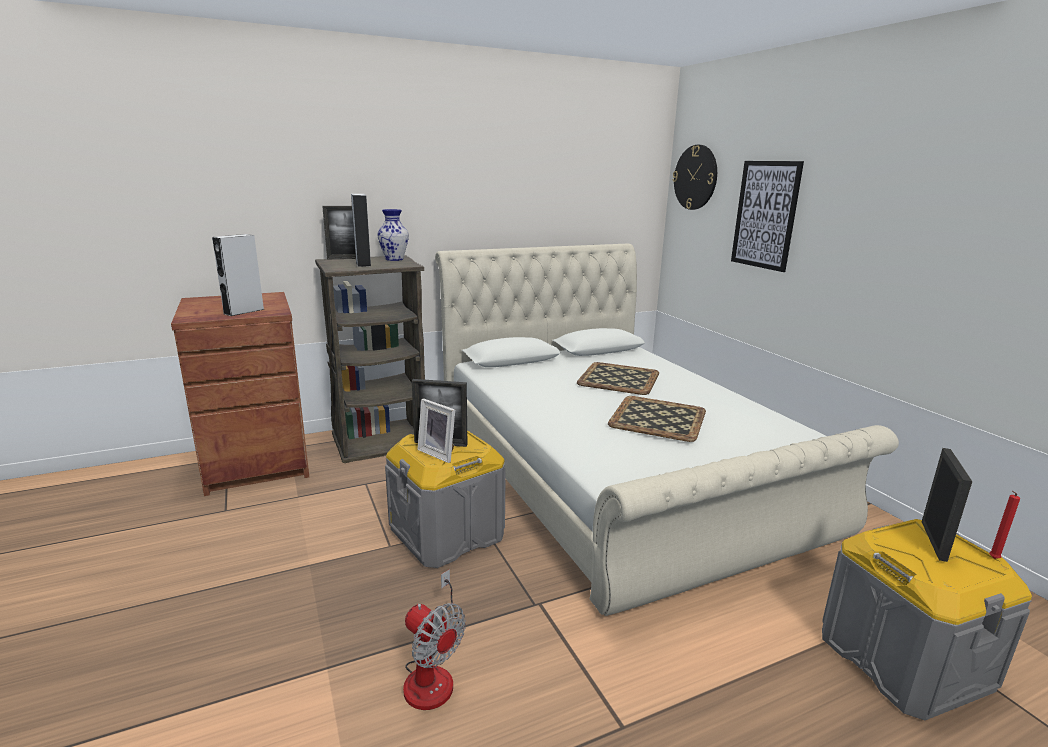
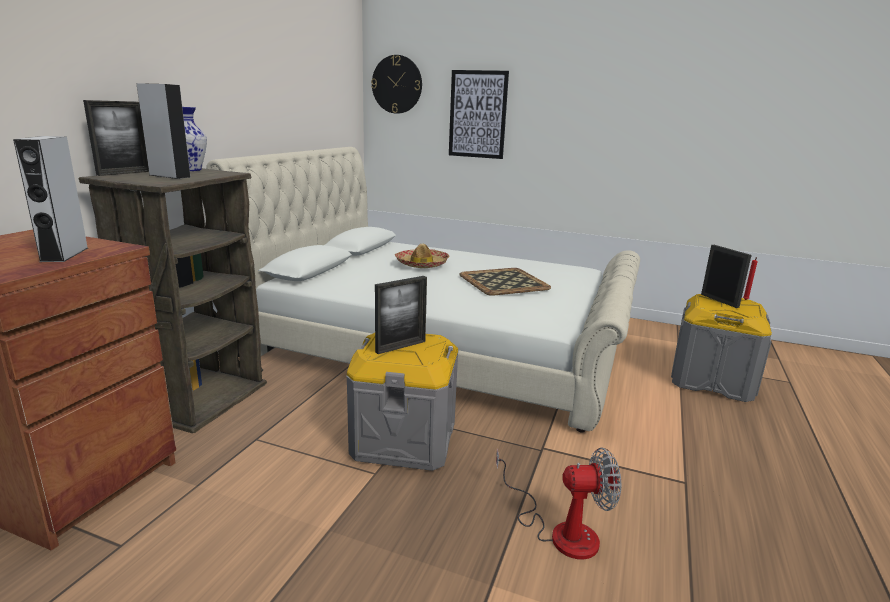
camera: 45 degrees left, 0 degrees up
picture frame [417,398,455,463] -> none
tray [577,362,659,395] -> hat [395,244,449,268]

